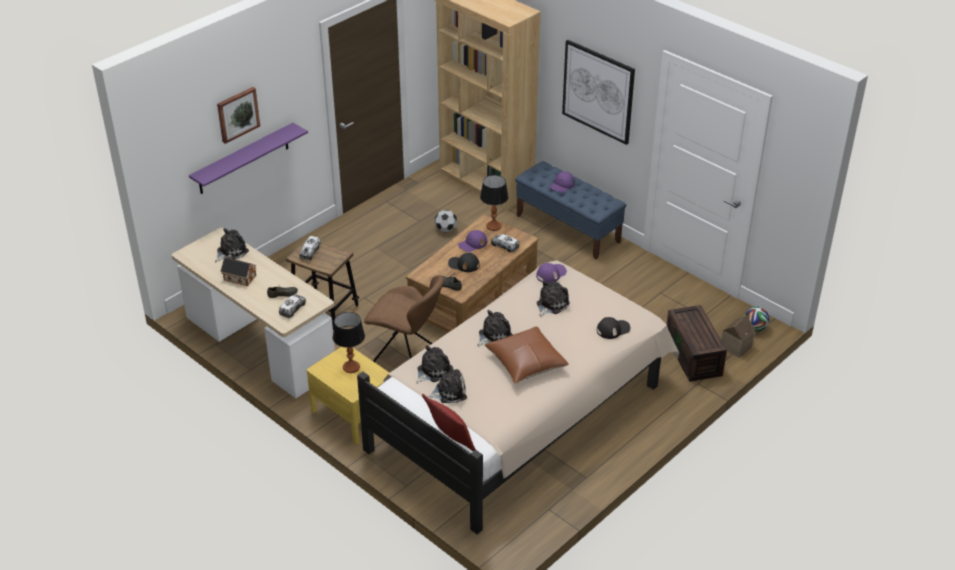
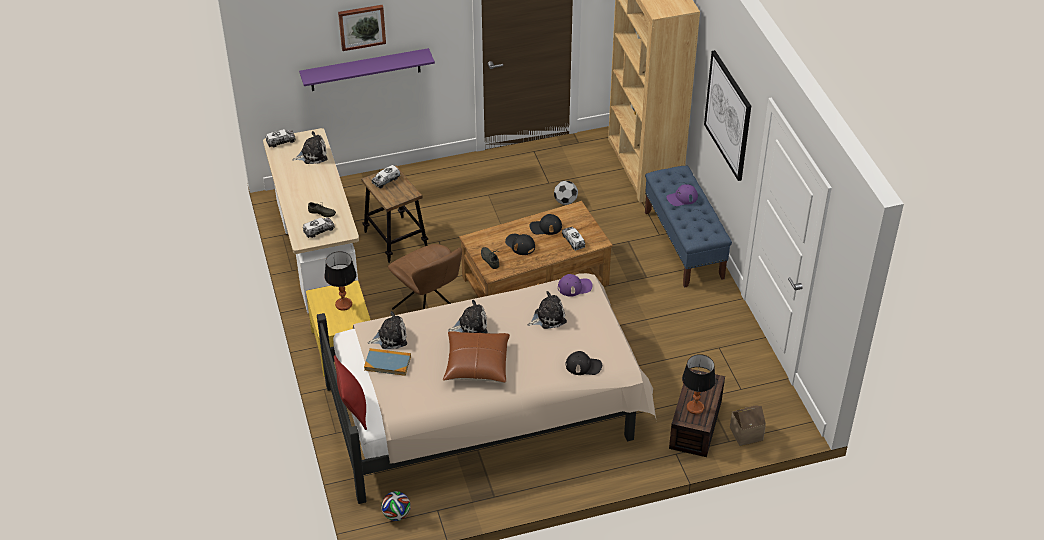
camera: 30 degrees right, 5 degrees up
toy house [221,254,256,286] -> none
plush toy [427,365,467,403] -> book [364,348,411,376]
purple cap [458,230,487,252] -> black cap [529,214,562,235]
table lamp [480,175,508,231] -> table lamp moved to [682,354,716,414]
football [745,307,769,332] -> football moved to [381,491,411,521]
none -> toy truck [266,129,296,147]

